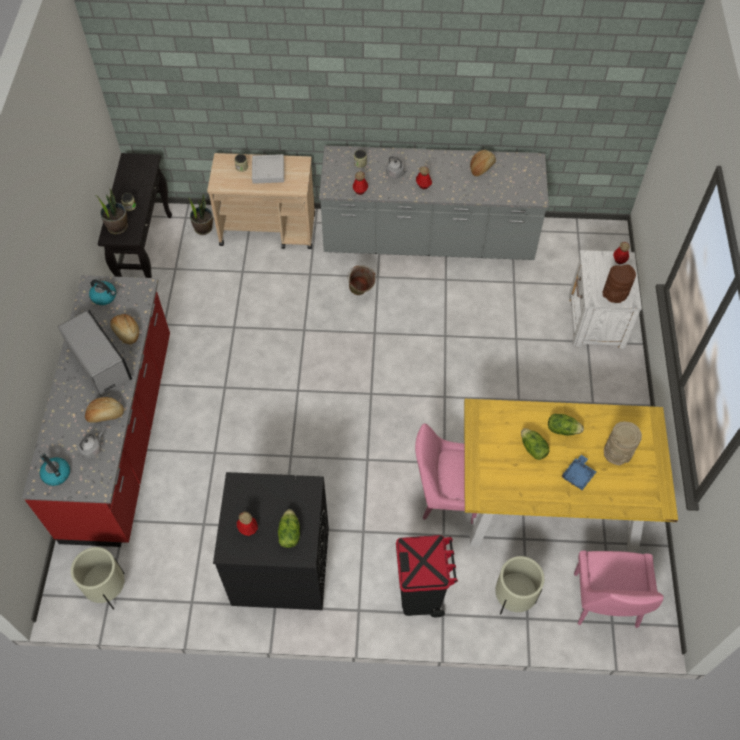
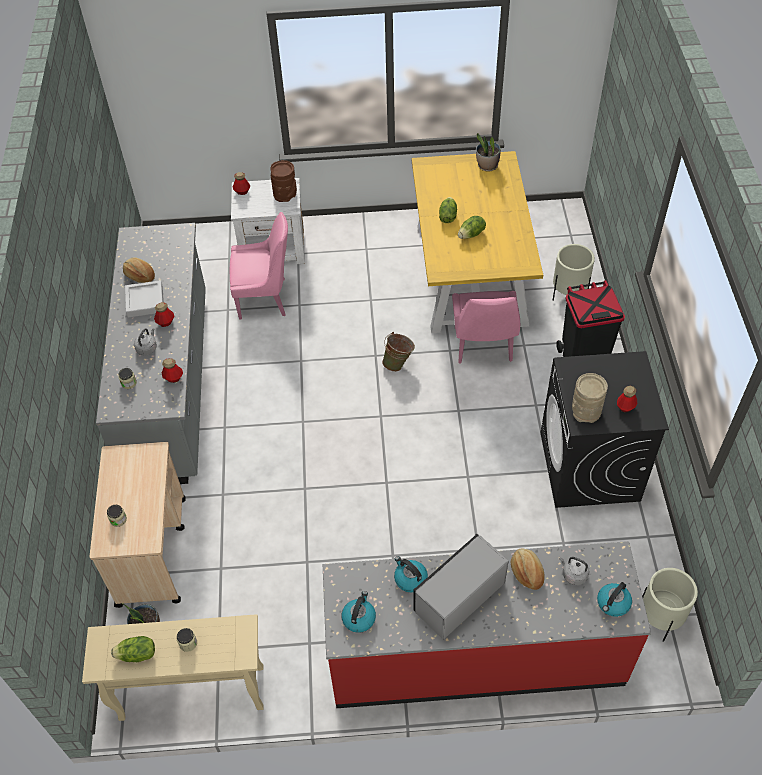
camera: 95 degrees left, 5 degrees down
potted plant [96,187,128,234] -> potted plant moved to [476,133,501,172]
black console table [98,153,172,278] -> beige console table [82,614,264,721]
bread [110,314,139,344] -> kettle [394,556,428,592]
grey tray [252,154,284,184] -> grey tray moved to [125,280,164,318]
lettuce [278,509,300,548] -> lettuce moved to [111,636,155,662]
green bucket [347,265,376,295] -> green bucket moved to [382,332,415,372]
blue tray [562,455,596,490] -> none
pink chair [574,550,664,628] -> pink chair moved to [230,212,288,319]
beige vase [604,422,642,465] -> beige vase moved to [572,373,608,423]

